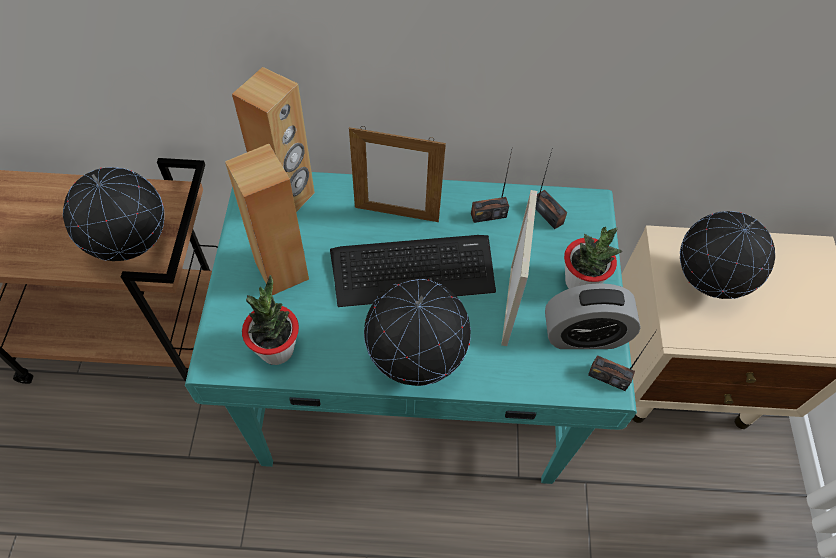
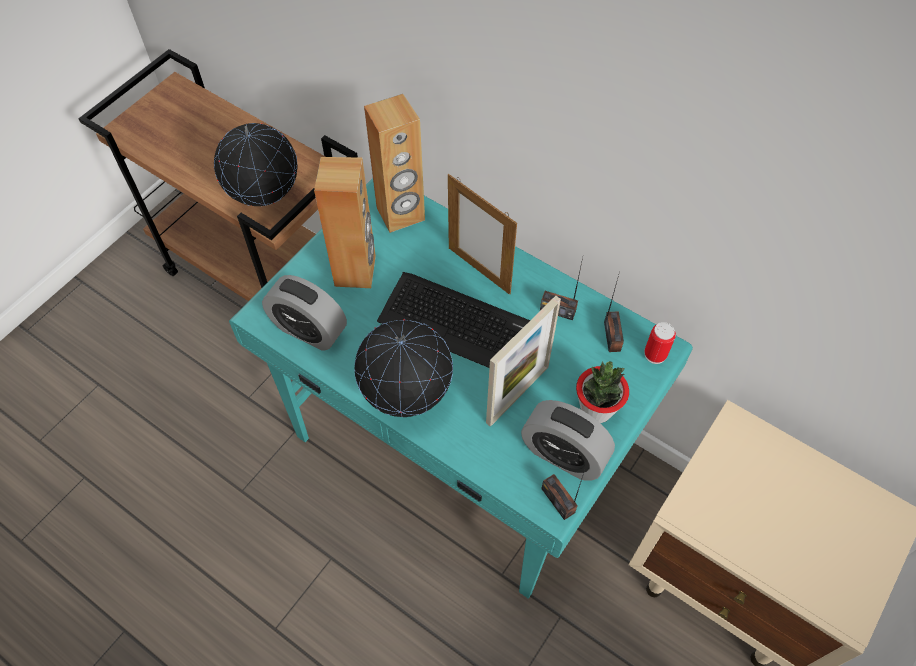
camera: 35 degrees right, 0 degrees up
potted plant [242,275,299,365] -> alarm clock [262,275,347,351]
globe [680,211,775,299] -> none
none -> can [644,322,676,364]

